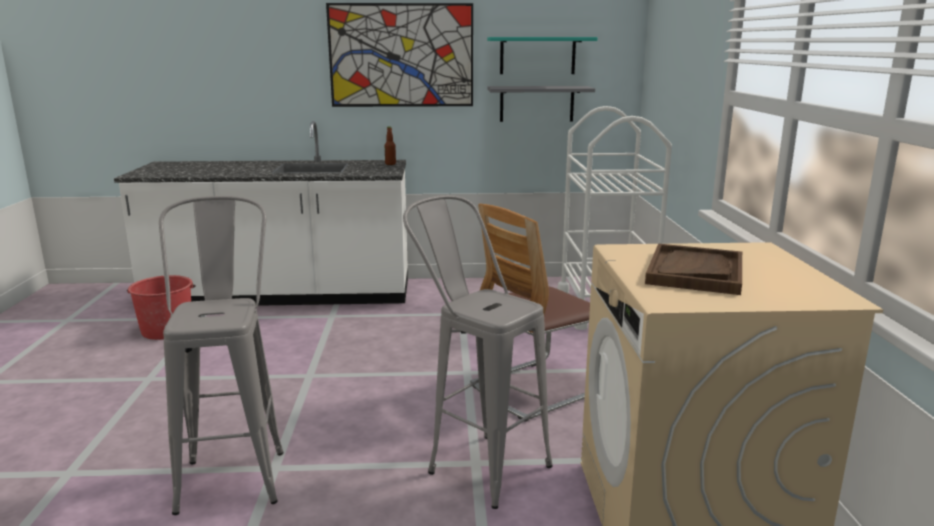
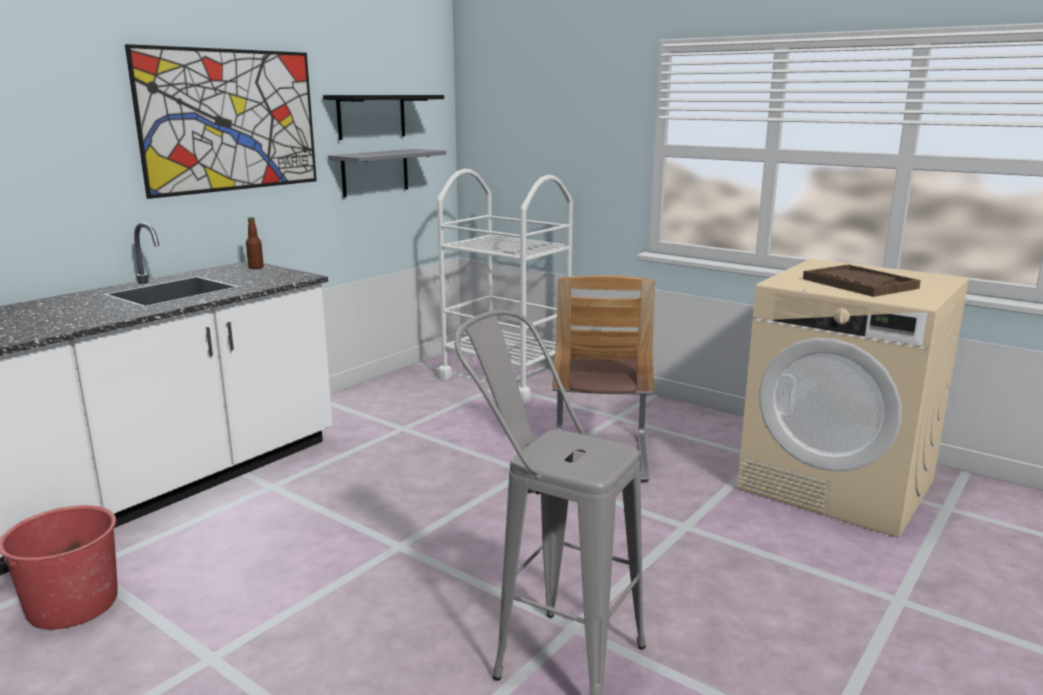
camera: 50 degrees left, 0 degrees up
grey stool [403,195,552,509] -> none
turquoise shelf [487,37,598,74] -> black shelf [323,95,444,140]

